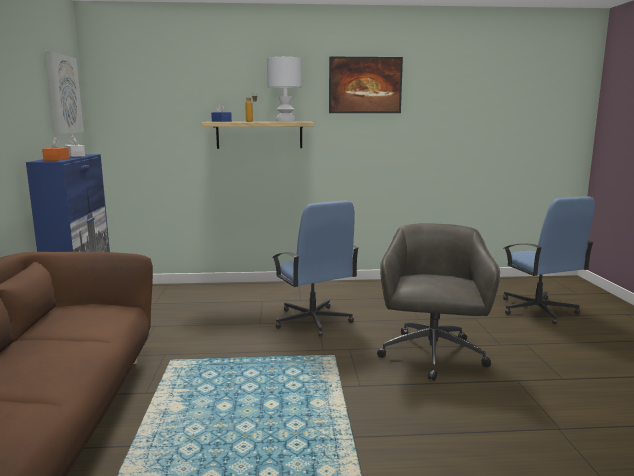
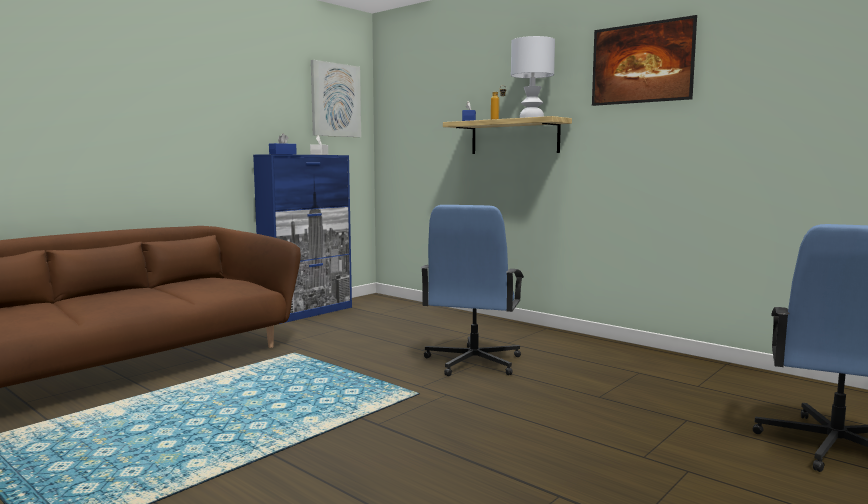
camera: 45 degrees right, 5 degrees down
orange tissue box [42,137,69,161] -> blue tissue box [269,133,297,155]
grey office chair [377,223,500,381] -> none

